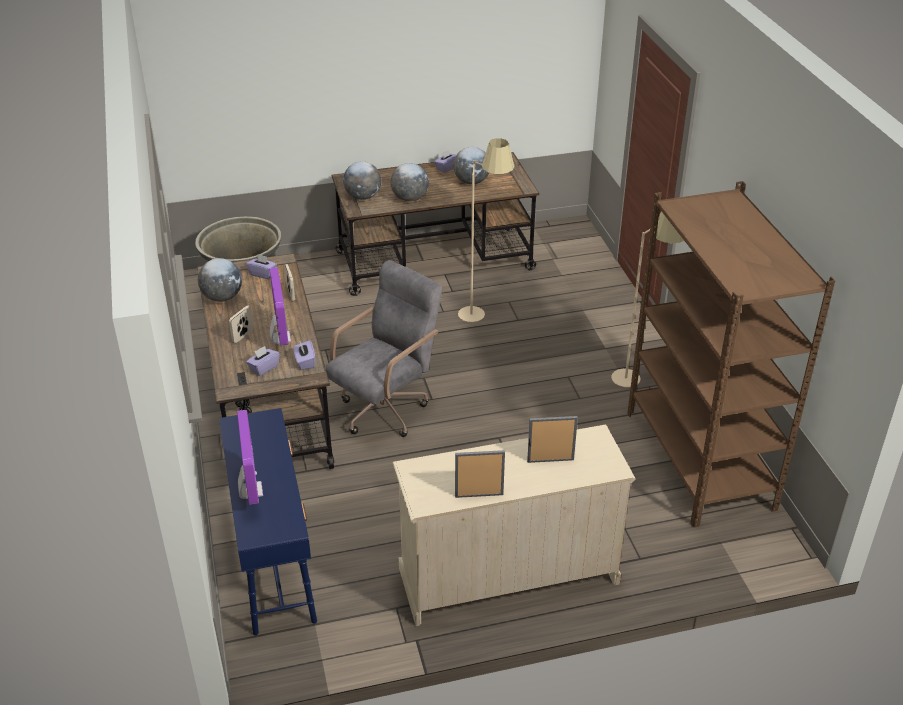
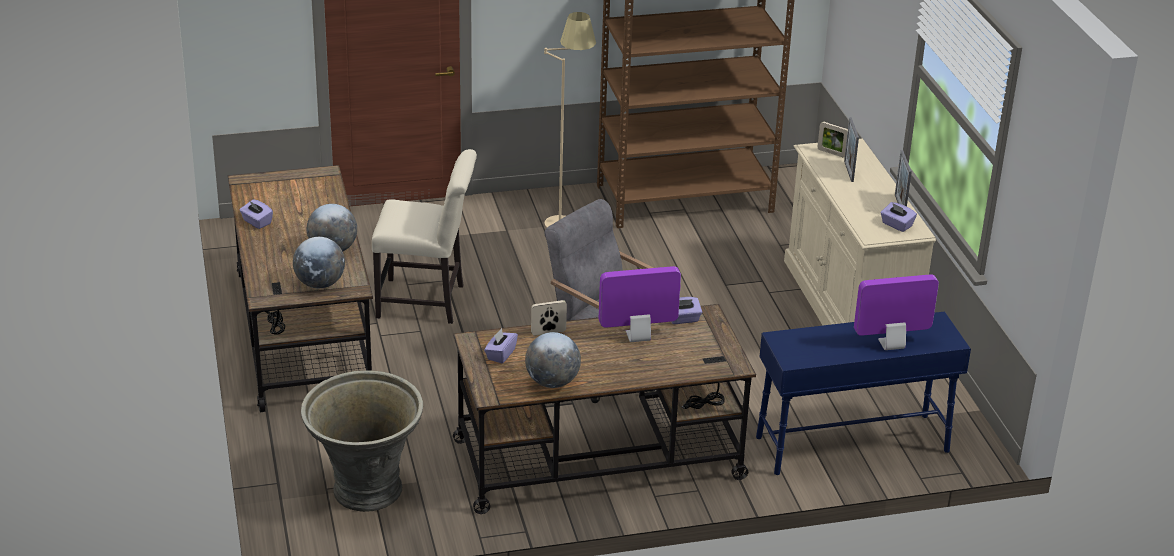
camera: 90 degrees left, 5 degrees down
picture frame [229,305,254,344] -> picture frame moved to [818,122,848,157]
purple tissue box [246,346,280,376] -> purple tissue box moved to [881,202,917,232]
globe [453,147,489,185] -> none
beige floor lamp [458,138,514,322] -> beige chair [372,149,477,324]

